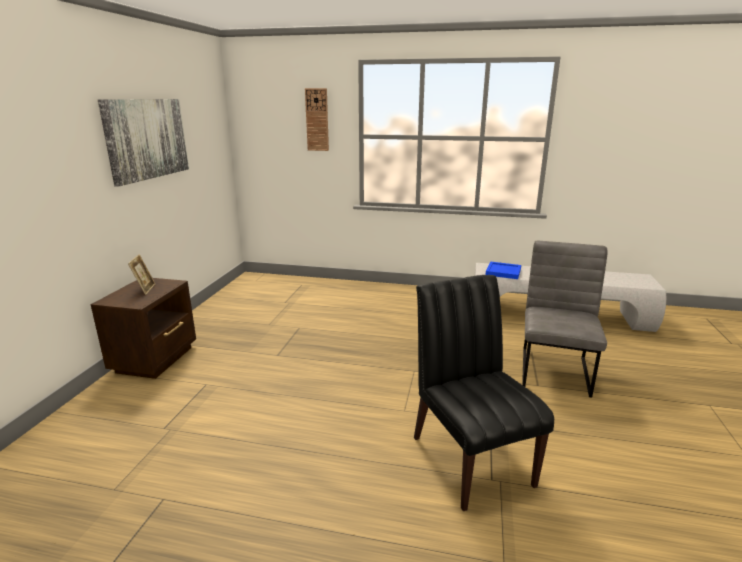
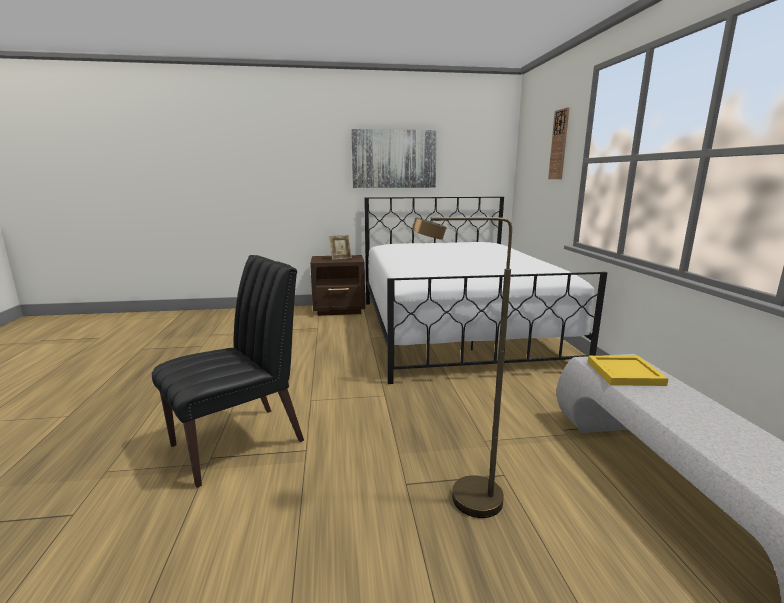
camera: 70 degrees right, 5 degrees down
blue tray [485,262,521,279] -> yellow tray [588,356,669,386]
grey chair [522,241,608,398] -> brown floor lamp [412,217,512,518]
none -> white bed [364,197,607,384]

